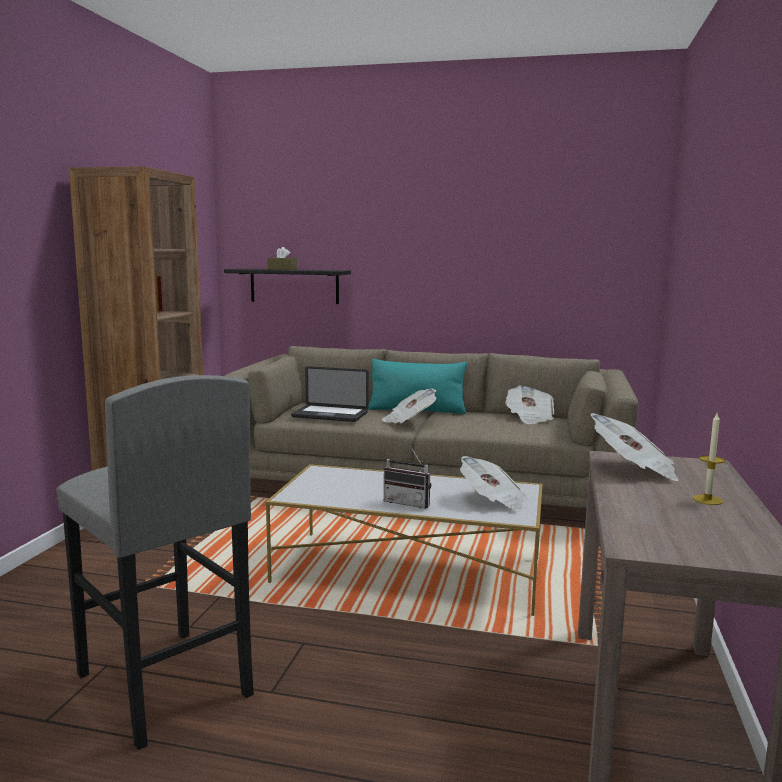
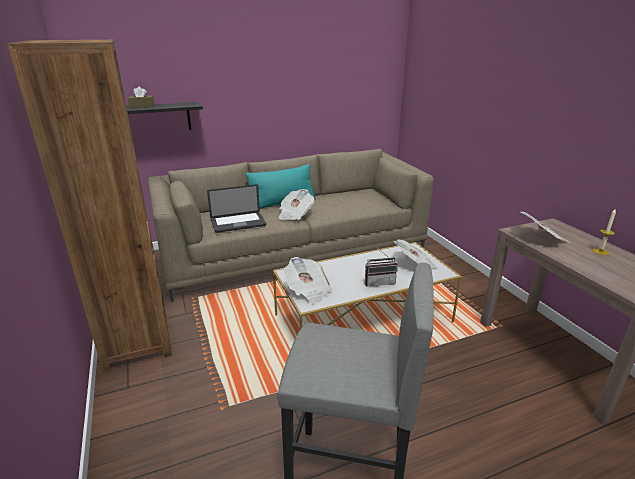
camera: 35 degrees left, 15 degrees up
newspaper [505,385,554,424] -> newspaper moved to [283,257,332,304]

